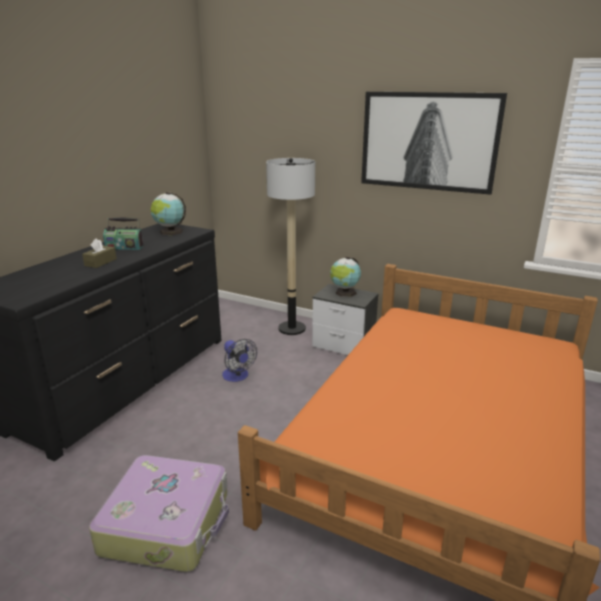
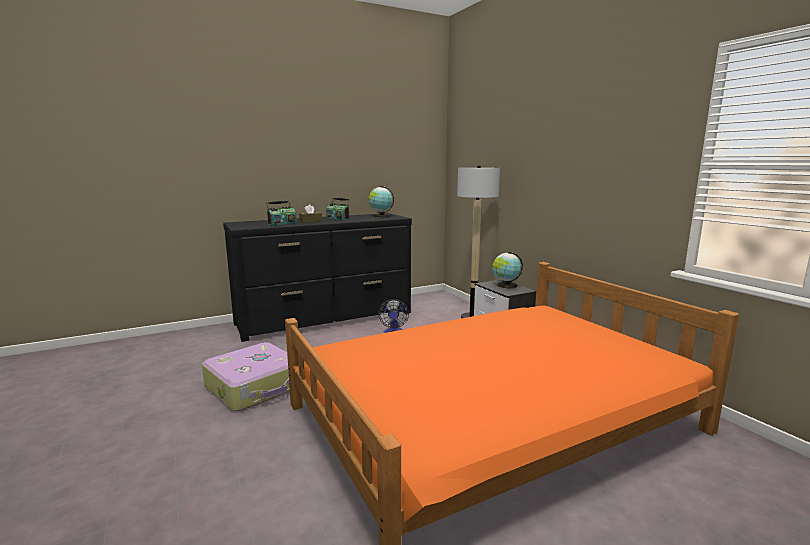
camera: 35 degrees right, 10 degrees down
picture [361,92,507,195] -> none
none -> radio [266,201,297,225]

